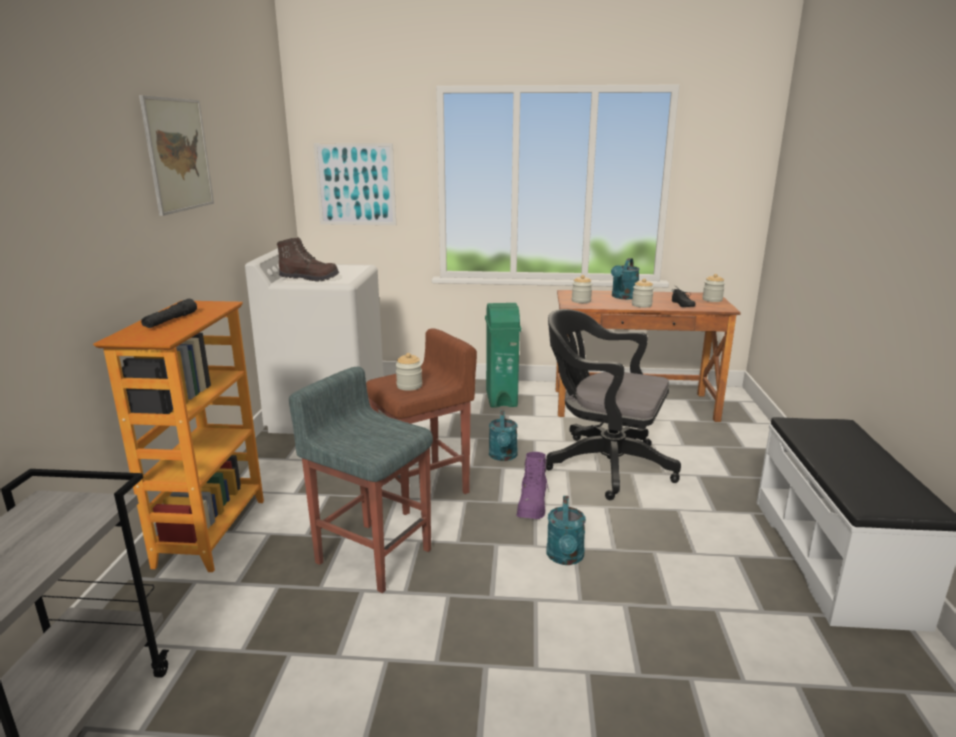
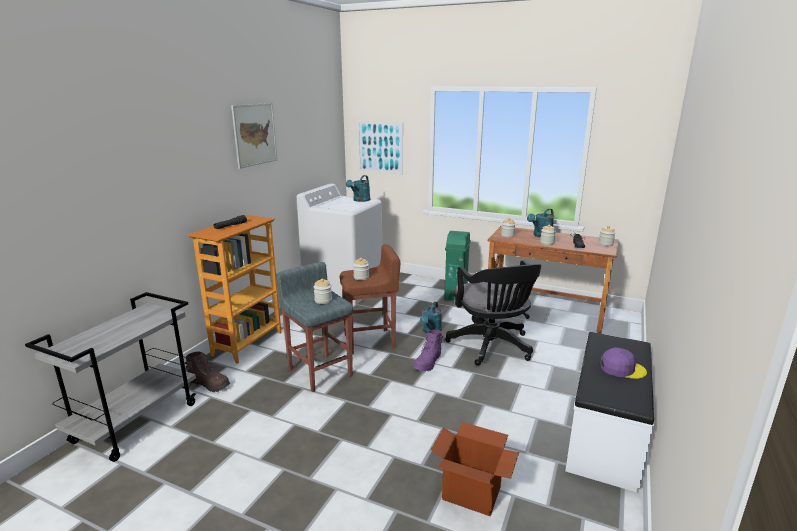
camera: 20 degrees right, 0 degrees up
brown boot [277,237,340,282] -> brown boot moved to [185,352,230,392]
black office chair [546,309,681,500] -> black office chair turned 150 degrees counterclockwise [445,260,541,366]
turquoise watering can [546,496,586,565] -> turquoise watering can moved to [346,175,370,202]
none -> jar [314,279,332,304]
none -> cardboard box [431,422,519,516]
none -> purple cap [600,348,647,379]

